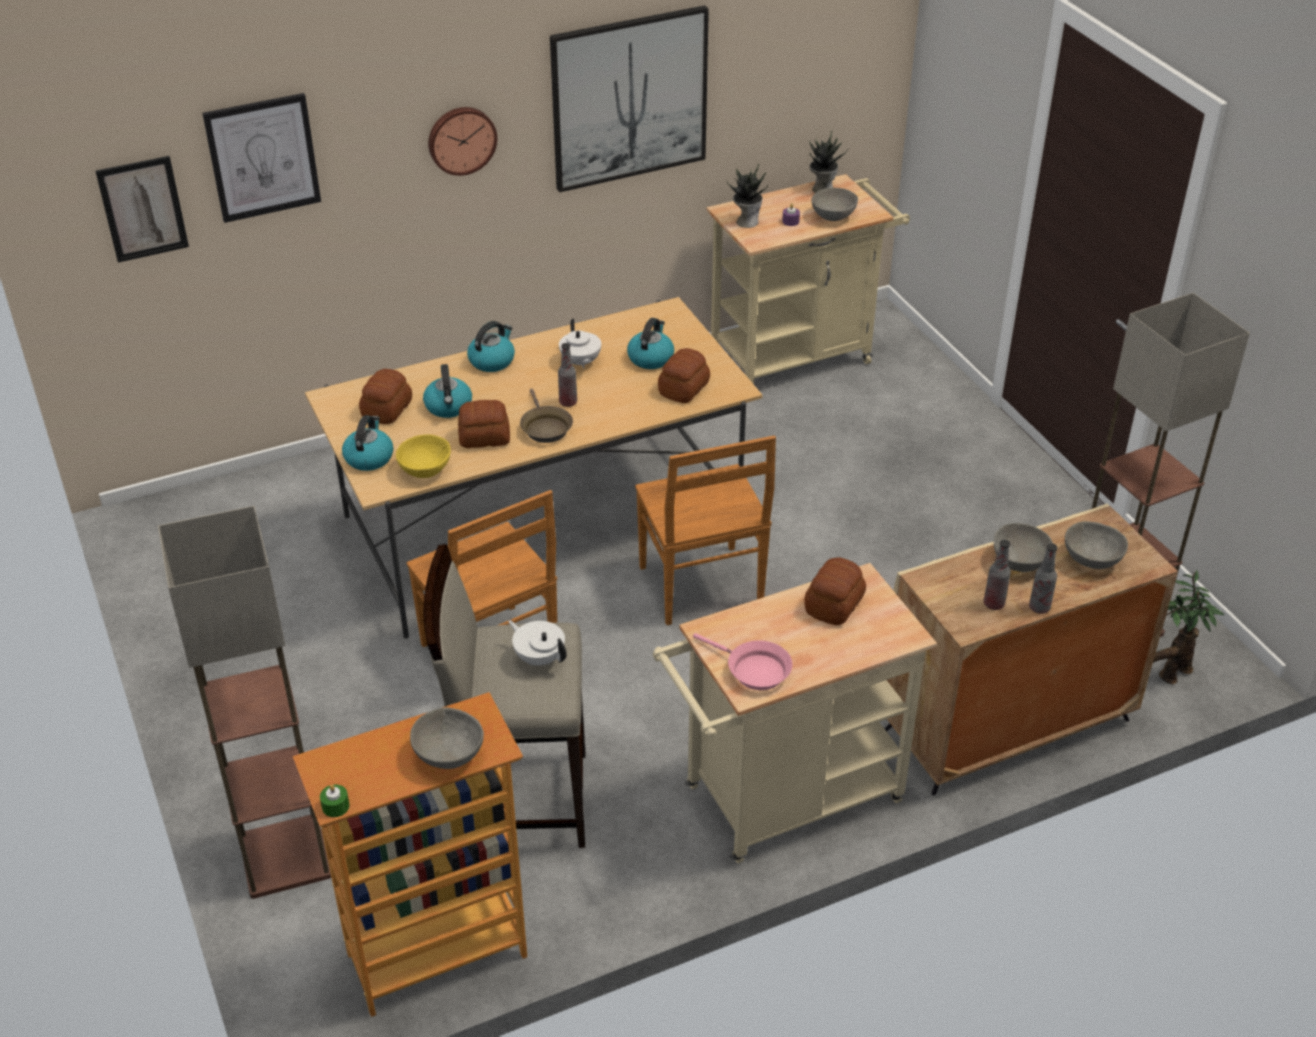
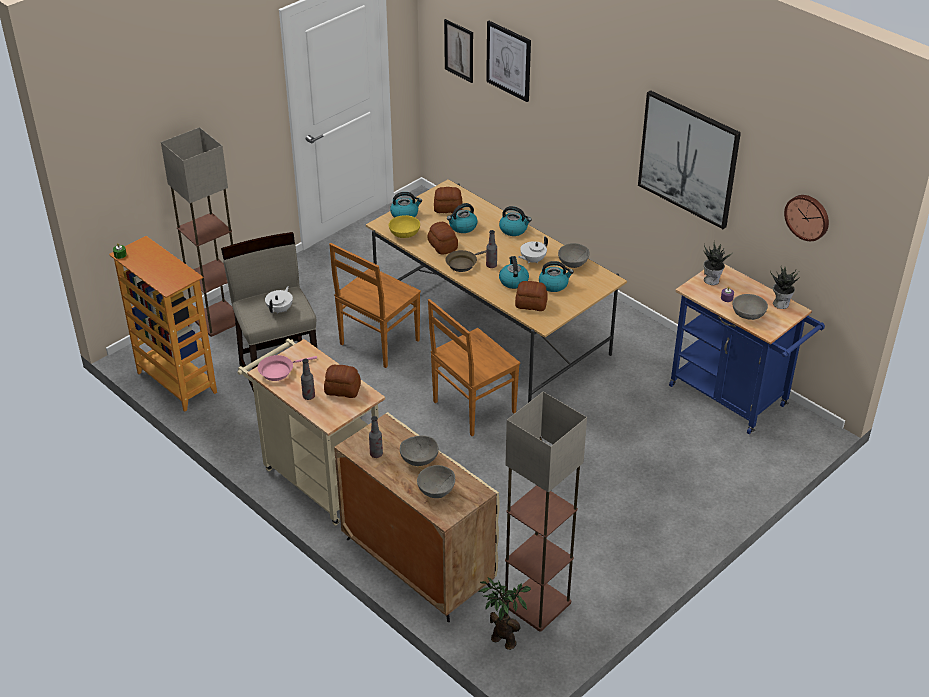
camera: 70 degrees right, 0 degrees up
grey bowl [410,707,484,769] -> grey bowl moved to [558,243,590,268]
wall clock [428,107,497,176] -> wall clock moved to [784,195,829,241]
pink frying pan [693,633,793,690] -> pink frying pan turned 45 degrees clockwise [258,355,317,381]
beige cart [706,174,910,384] -> blue cart [669,264,825,434]
bottle [1029,543,1058,614] -> bottle moved to [301,359,315,400]
none -> kettle [499,256,529,289]

